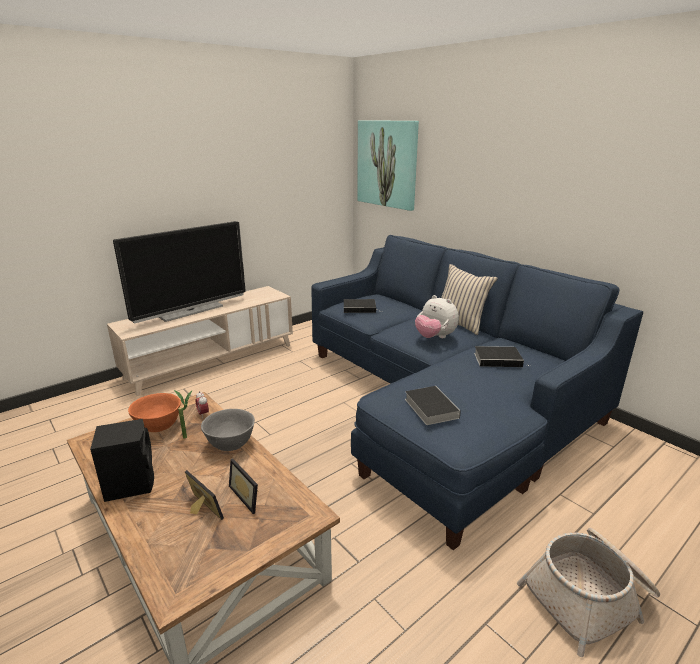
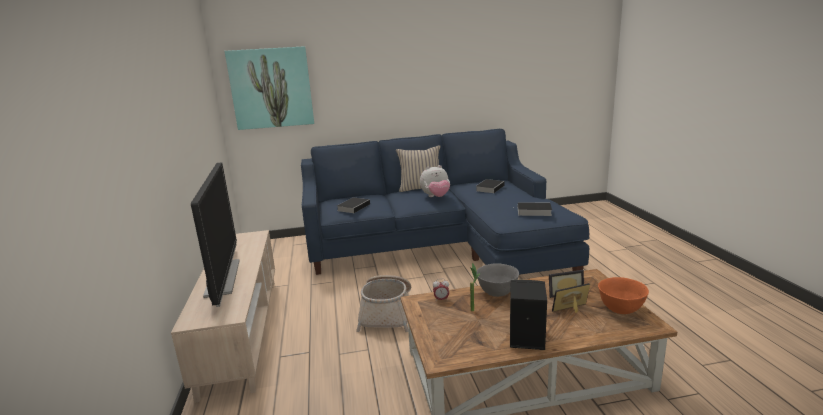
camera: 60 degrees left, 5 degrees down
orange bowl [128,393,181,432] -> orange bowl moved to [598,277,649,314]
basket [517,528,660,657] -> basket moved to [356,275,411,332]

